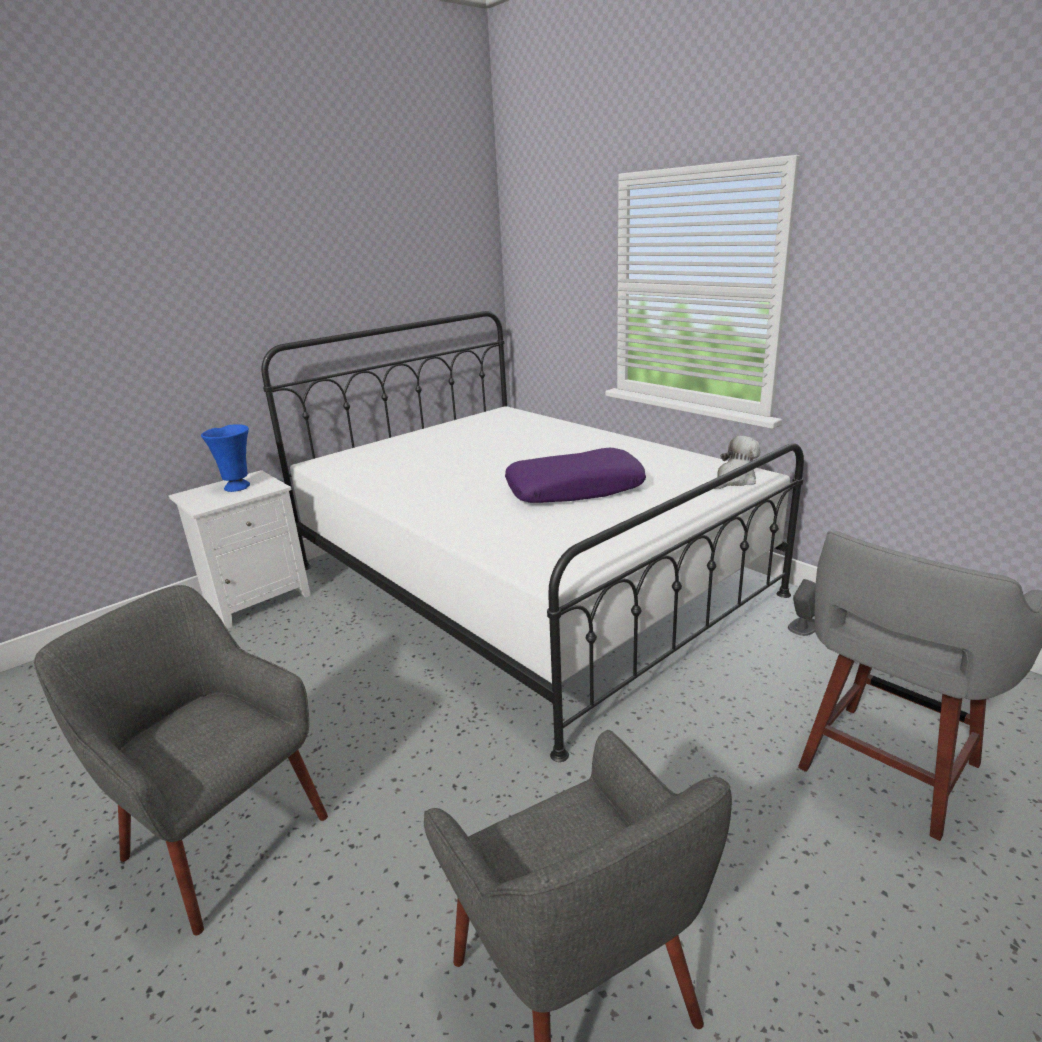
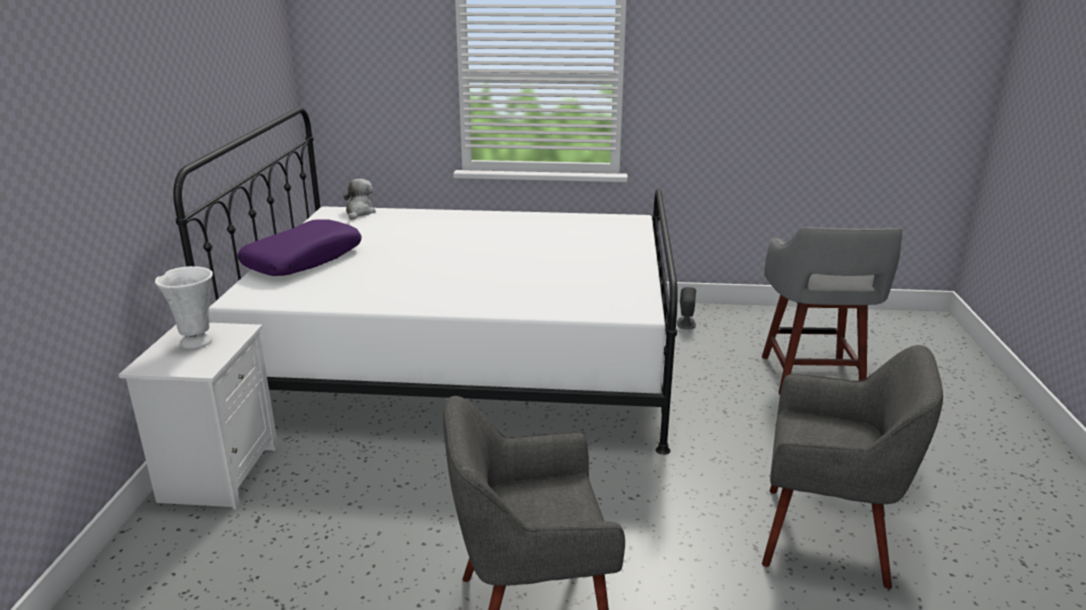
camera: 45 degrees left, 0 degrees up
blue vase [201,424,250,492] -> white vase [155,266,213,349]
purple pillow [505,448,646,503] -> purple pillow moved to [238,219,362,276]
plush toy [714,436,761,489] -> plush toy moved to [343,179,376,220]

